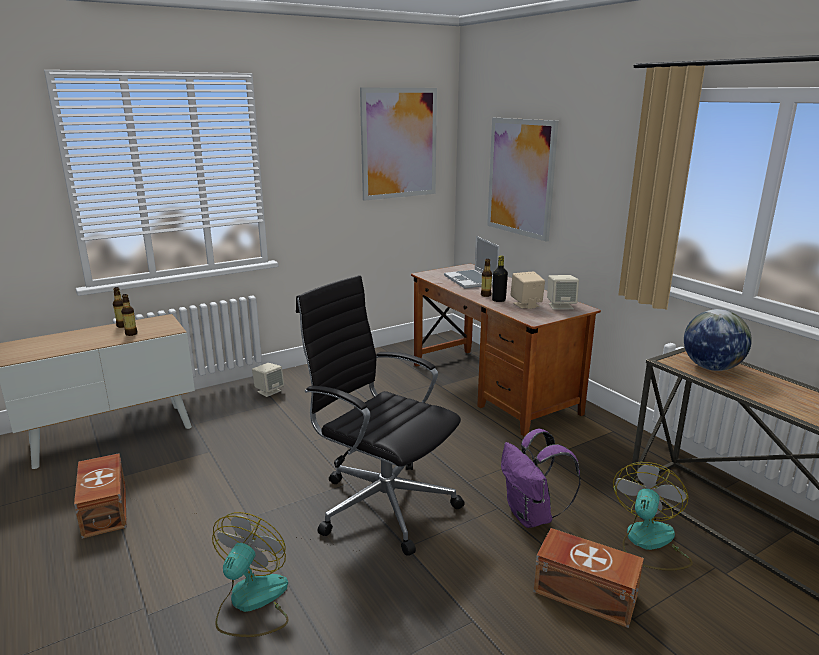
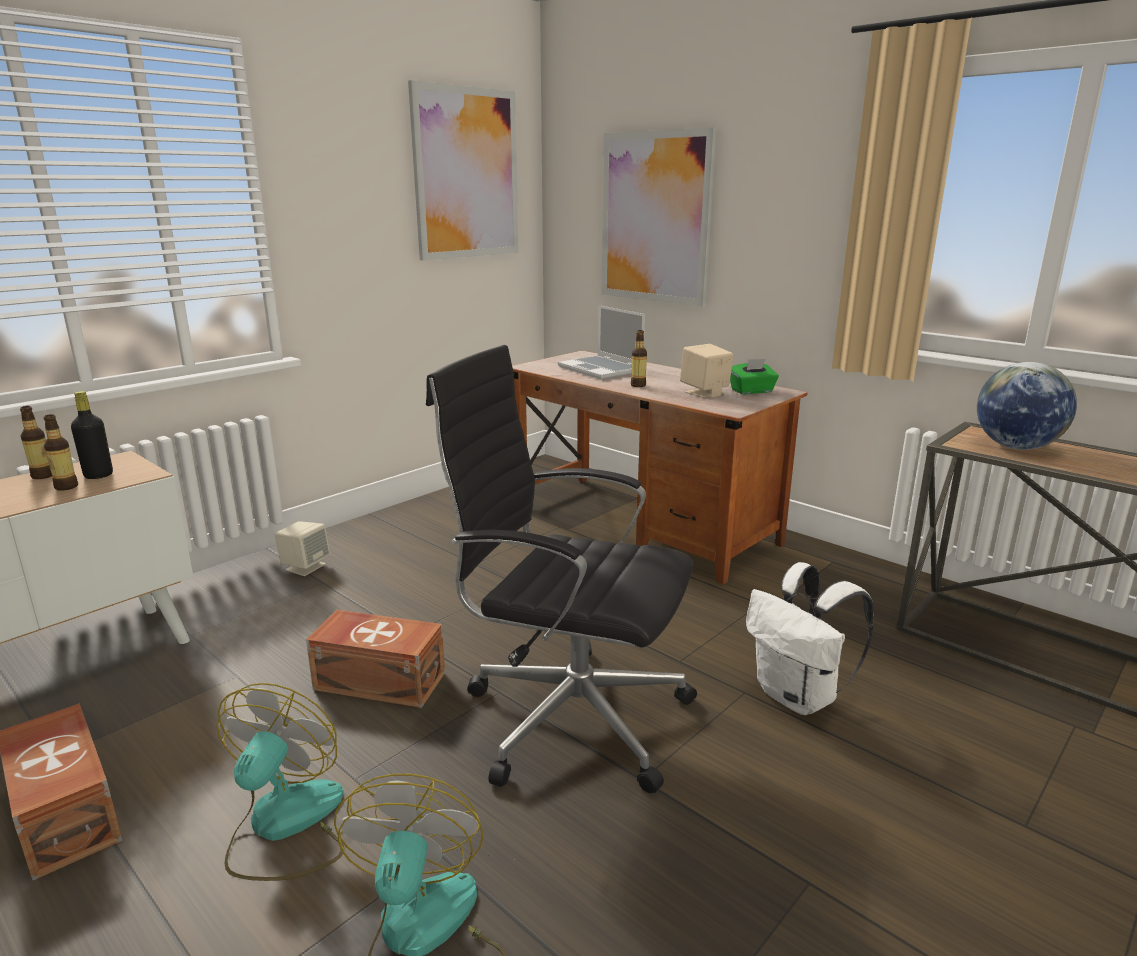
camera: 15 degrees left, 0 degrees up
black bottle [492,255,508,302] -> black bottle moved to [71,391,113,479]
purple backpack [501,429,581,528] -> white backpack [746,562,874,715]
brown storage box [533,528,644,628] -> brown storage box moved to [306,610,445,708]
beige speaker [547,275,579,310] -> green tissue box [730,359,779,394]
fan [613,462,693,571] -> fan moved to [217,683,344,881]

